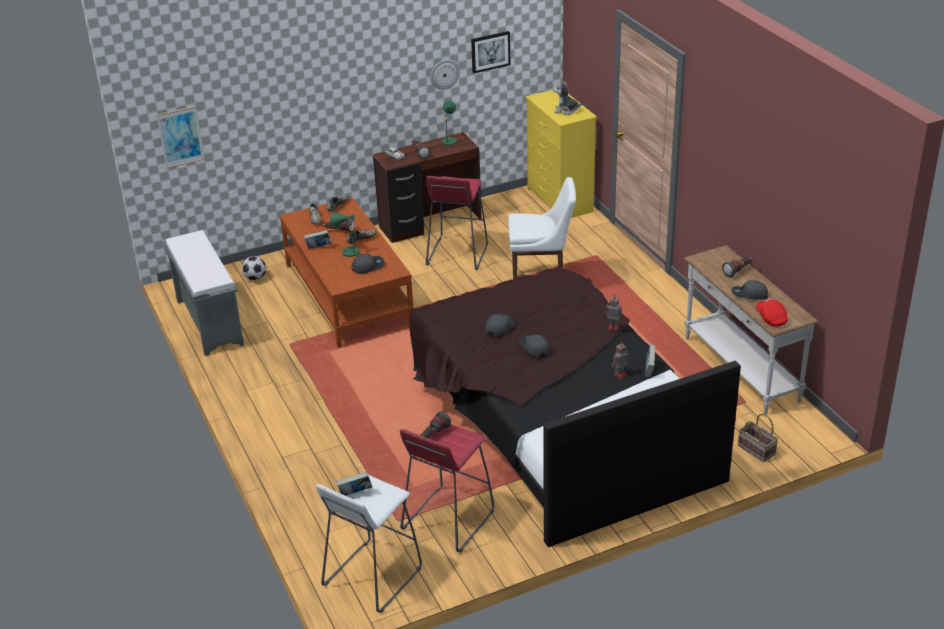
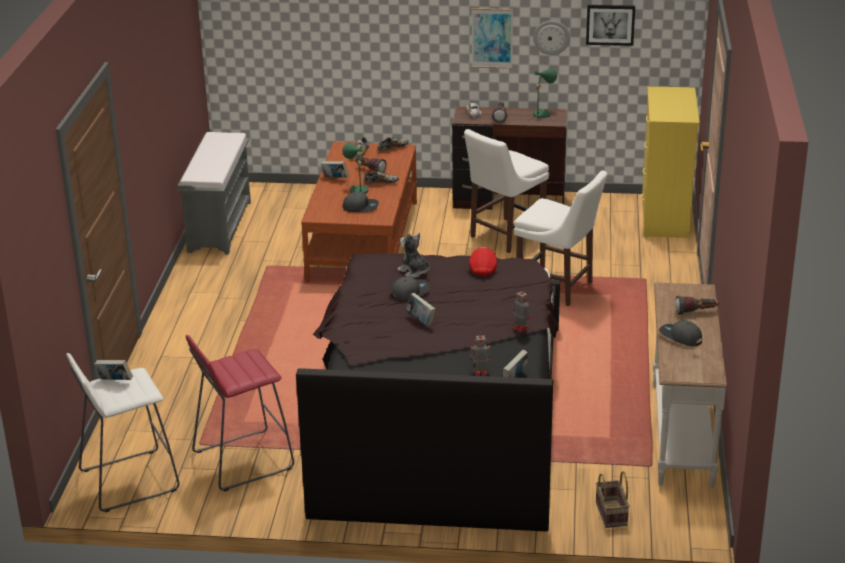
camera: 30 degrees right, 5 degrees down
picture [157,106,204,168] -> picture moved to [472,8,513,69]
football [242,256,266,280] -> none
flashlight [420,411,451,438] -> none
red stool [426,176,488,270] -> white chair [464,129,549,253]
grey cap [519,334,550,358] -> book [406,293,435,326]
plush toy [553,81,583,115] -> plush toy moved to [397,233,431,278]
red cap [756,299,788,327] -> red cap moved to [469,247,497,276]

